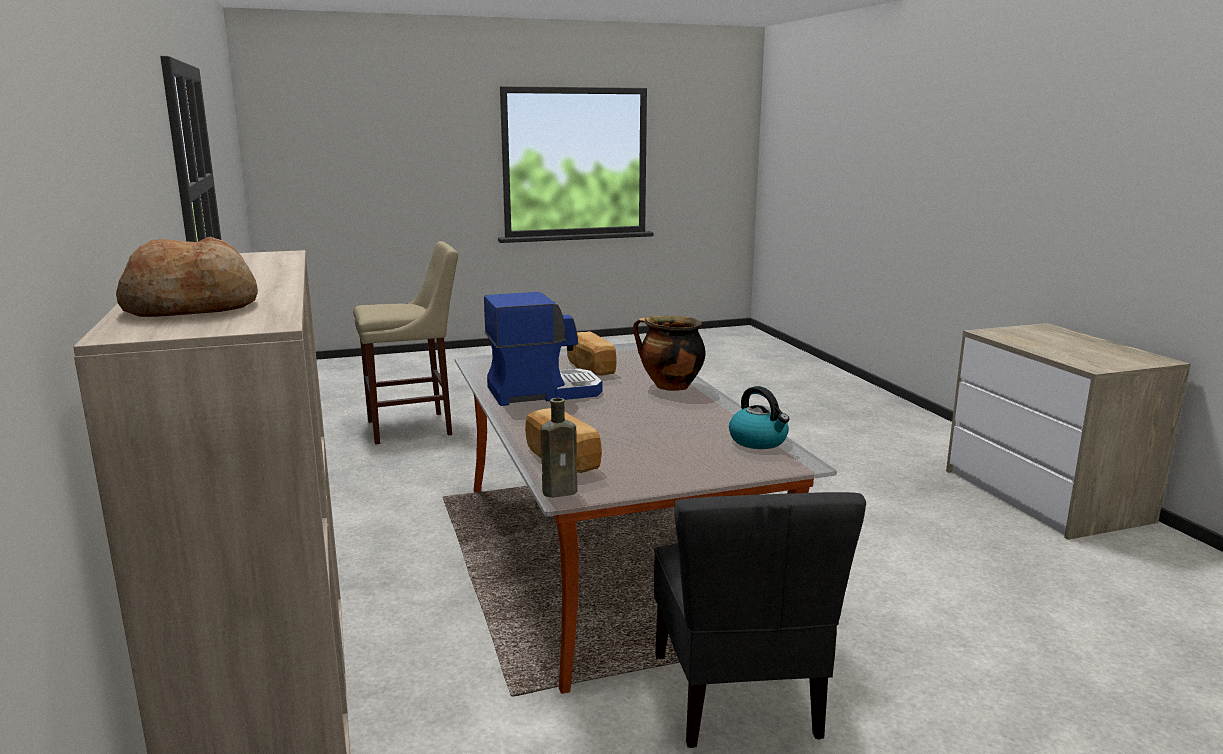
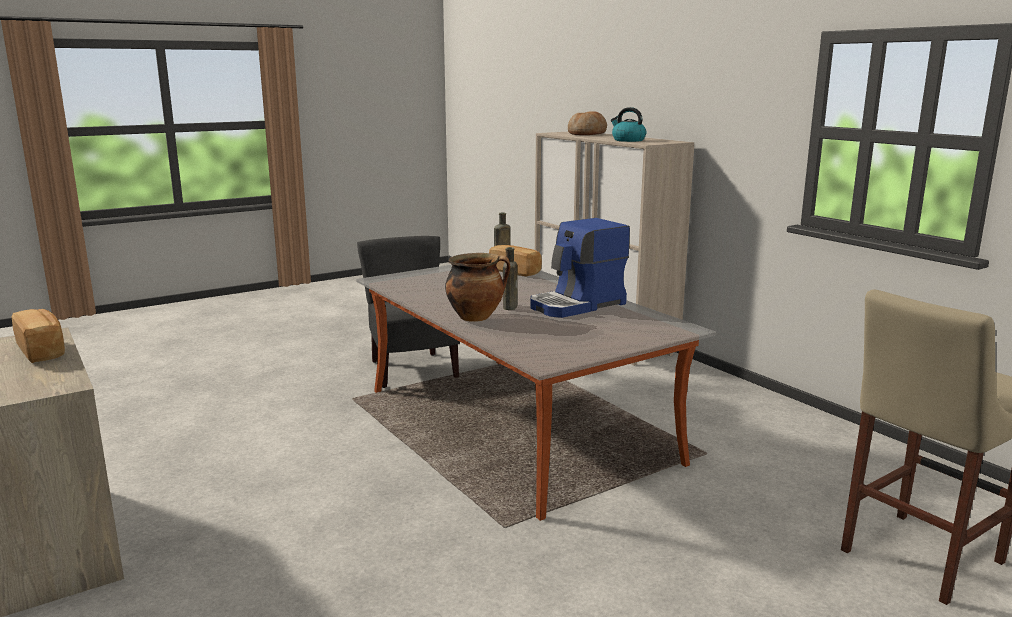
camera: 165 degrees right, 0 degrees up
bread [567,331,617,376] -> bread moved to [12,309,65,363]
kettle [729,386,789,449] -> kettle moved to [611,107,646,142]
none -> brown bottle [503,247,518,310]

